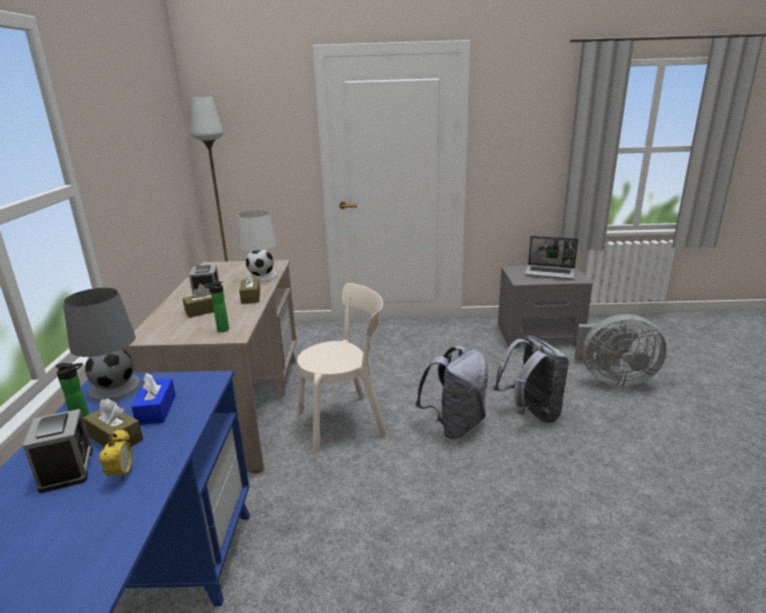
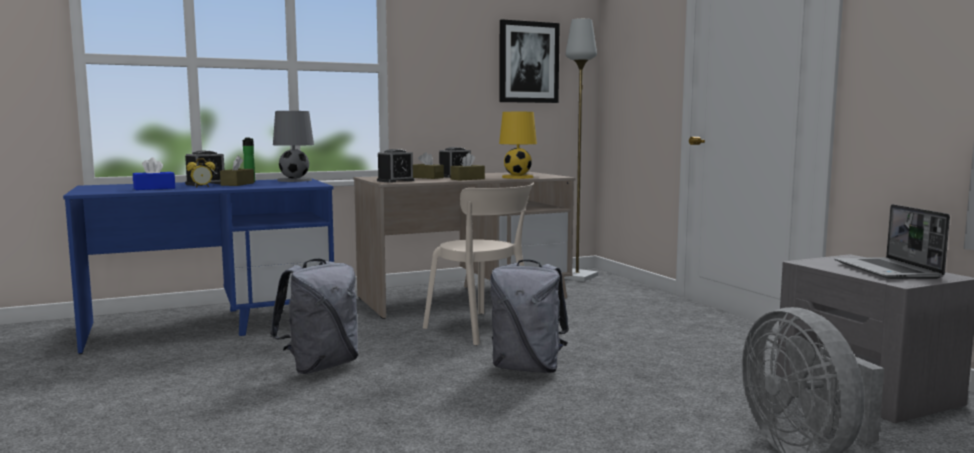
camera: 65 degrees right, 15 degrees down
blue tissue box [132,373,176,425] -> blue tissue box moved to [133,157,175,190]
bottle [204,281,229,332] -> alarm clock [377,149,414,183]
white table lamp [238,210,277,282] -> yellow table lamp [499,112,537,179]
grey backpack [494,335,569,423] -> grey backpack moved to [270,259,358,374]
none -> picture [499,19,560,103]

